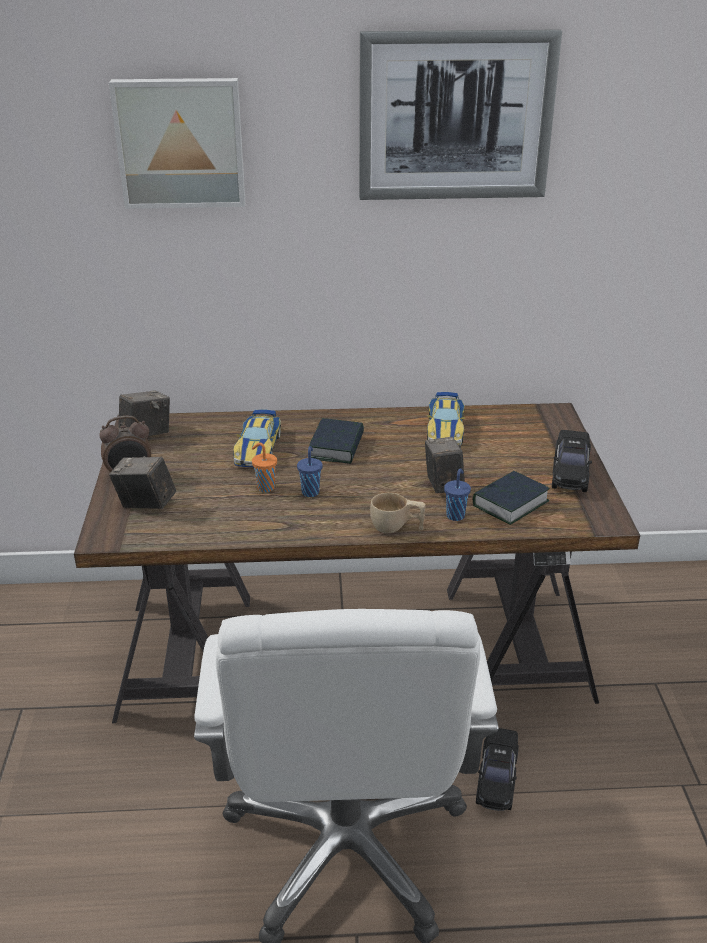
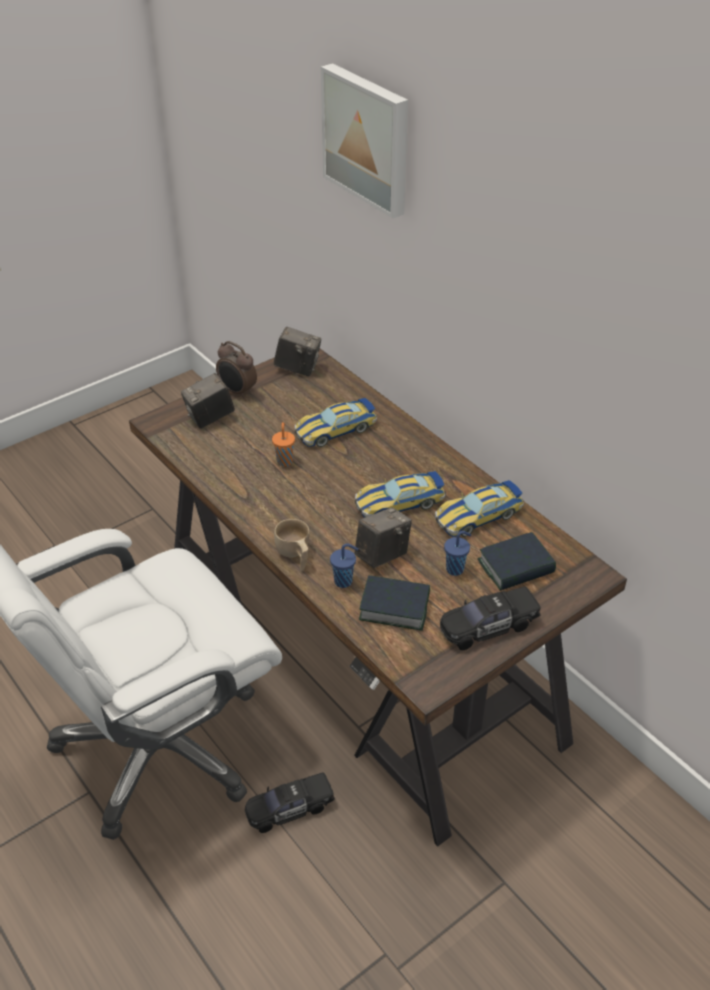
camera: 55 degrees right, 10 degrees up
camera [109,456,176,509] -> camera turned 105 degrees counterclockwise [181,373,235,429]
blue cup [297,446,323,497] -> blue cup moved to [444,531,471,576]
book [309,418,364,464] -> book moved to [477,532,556,591]
picture [359,30,562,200] -> none
none -> toy car [355,471,446,518]

